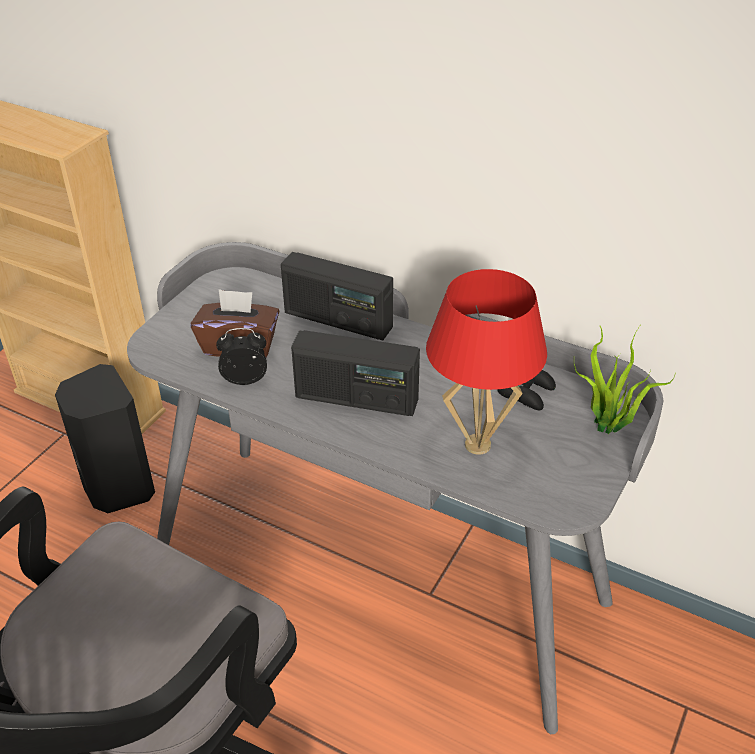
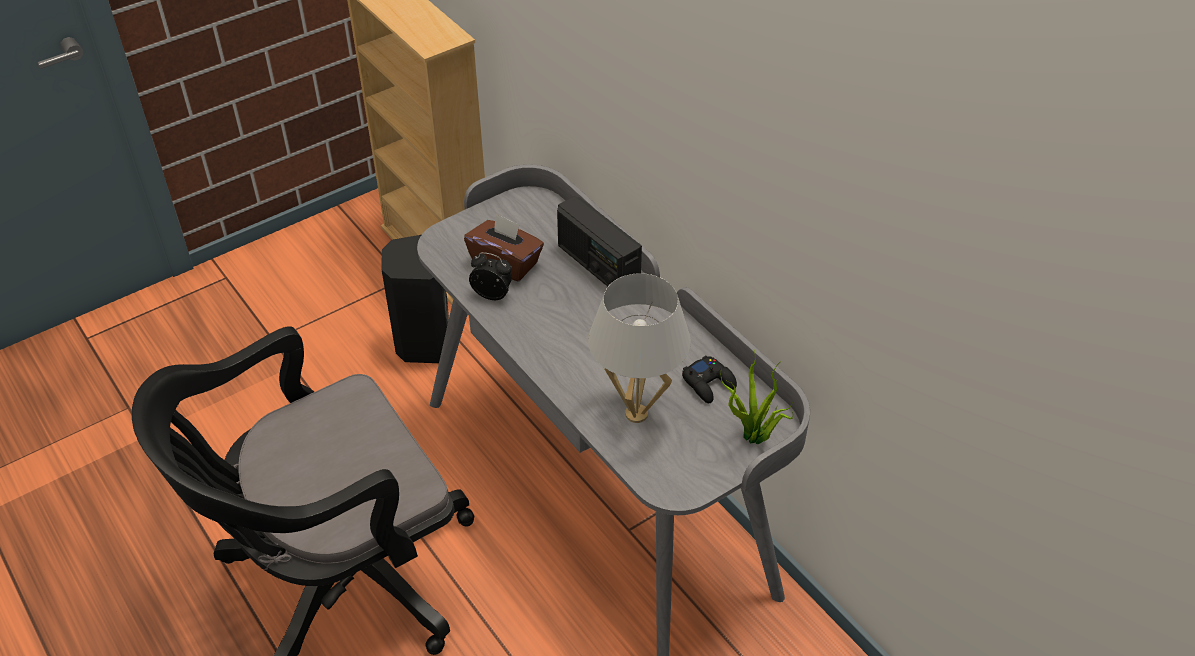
camera: 25 degrees right, 5 degrees up
radio [291,330,420,416] -> none
red table lamp [426,269,547,455] -> white table lamp [588,273,691,423]

